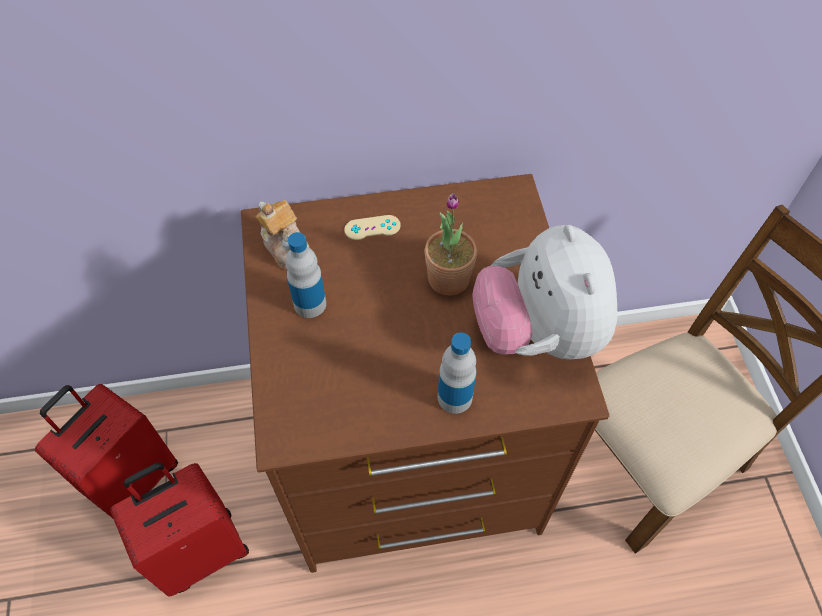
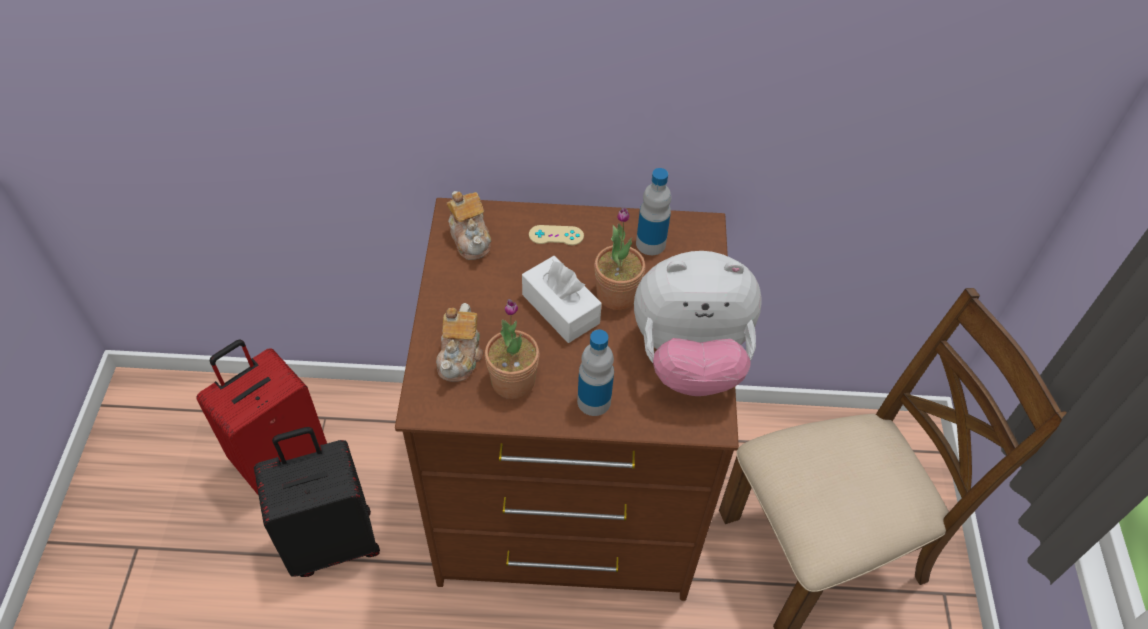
camera: 10 degrees right, 5 degrees down
red suitcase [110,462,249,596] -> black suitcase [254,427,380,577]
bottle [285,232,326,318] -> bottle moved to [636,168,671,255]
plush toy [472,225,617,360] -> plush toy turned 90 degrees counterclockwise [634,251,762,396]
none -> teapot [436,303,483,382]
none -> potted plant [485,299,539,399]
none -> white tissue box [522,256,602,343]

